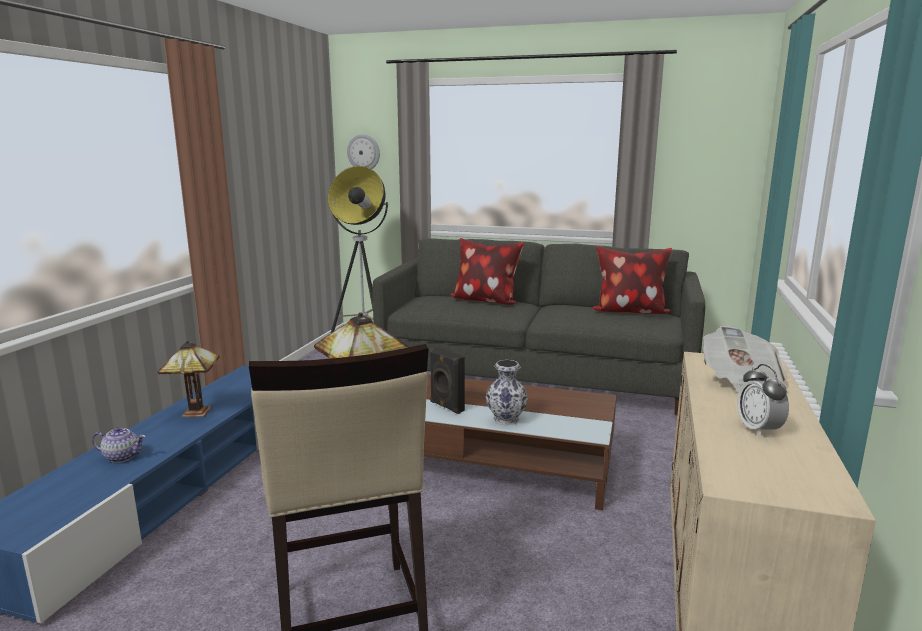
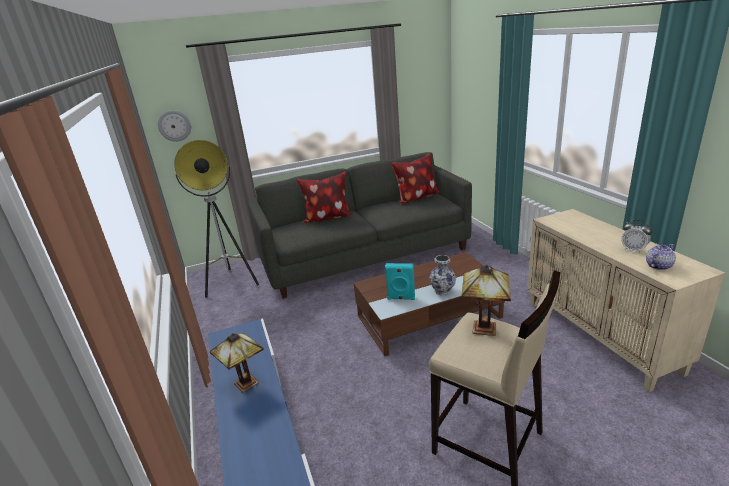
camera: 35 degrees left, 10 degrees up
teapot [92,427,146,463] -> teapot moved to [646,244,676,270]
black speaker [430,347,465,414] -> turquoise speaker [385,263,415,300]
newspaper [703,326,788,393] -> none

